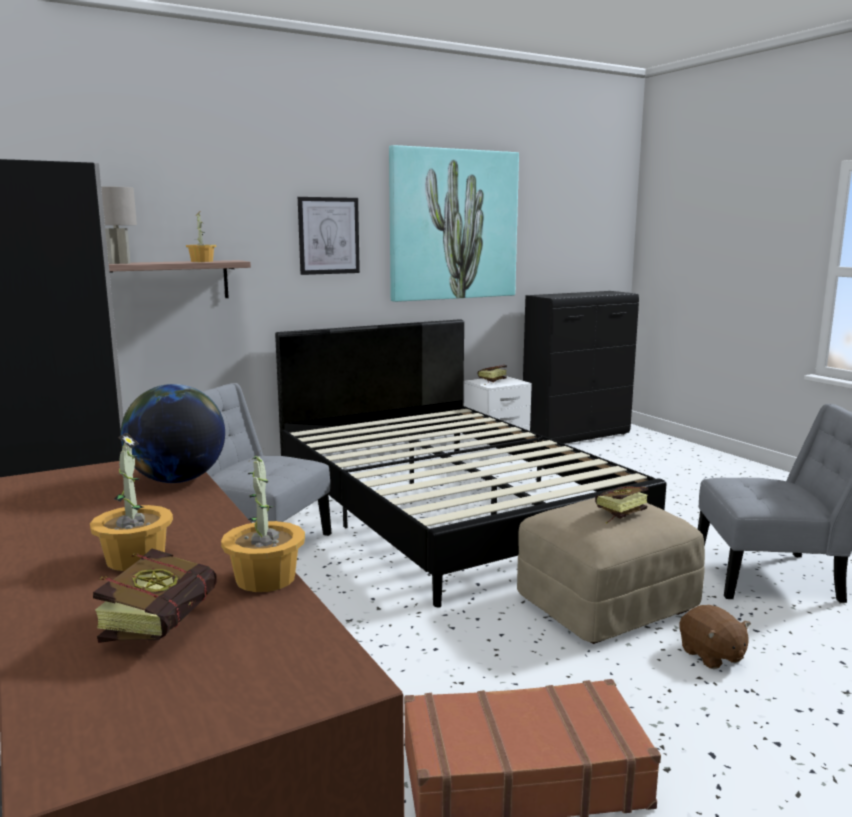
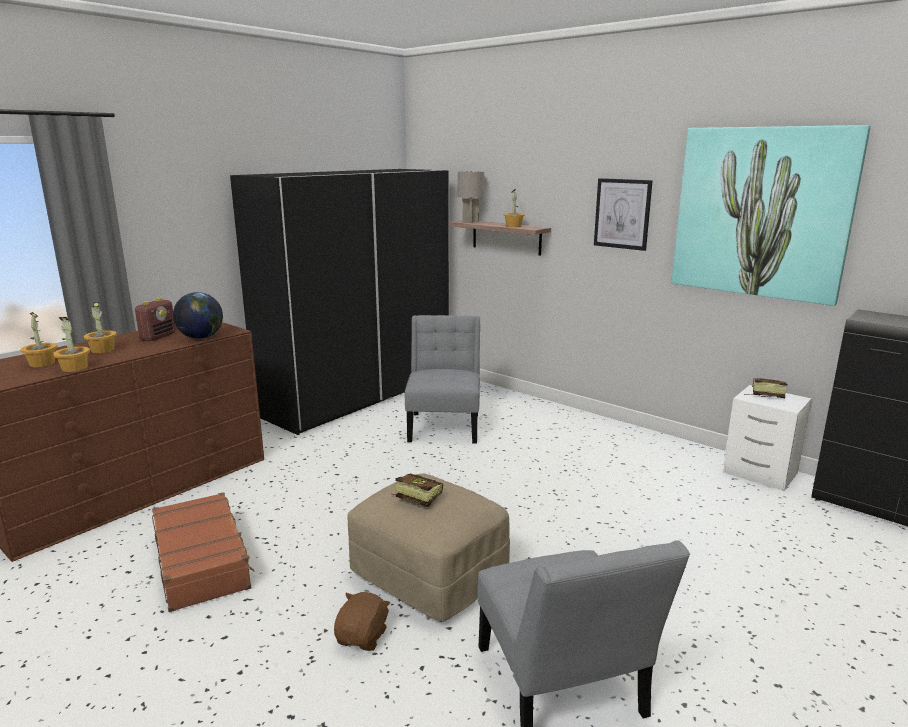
camera: 70 degrees right, 5 degrees up
book [93,549,216,643] -> potted plant [20,312,57,367]
black bed [275,319,666,608] -> none
brown plush toy [679,605,751,669] -> brown plush toy turned 150 degrees clockwise [334,592,390,651]
none -> radio [135,298,176,341]

